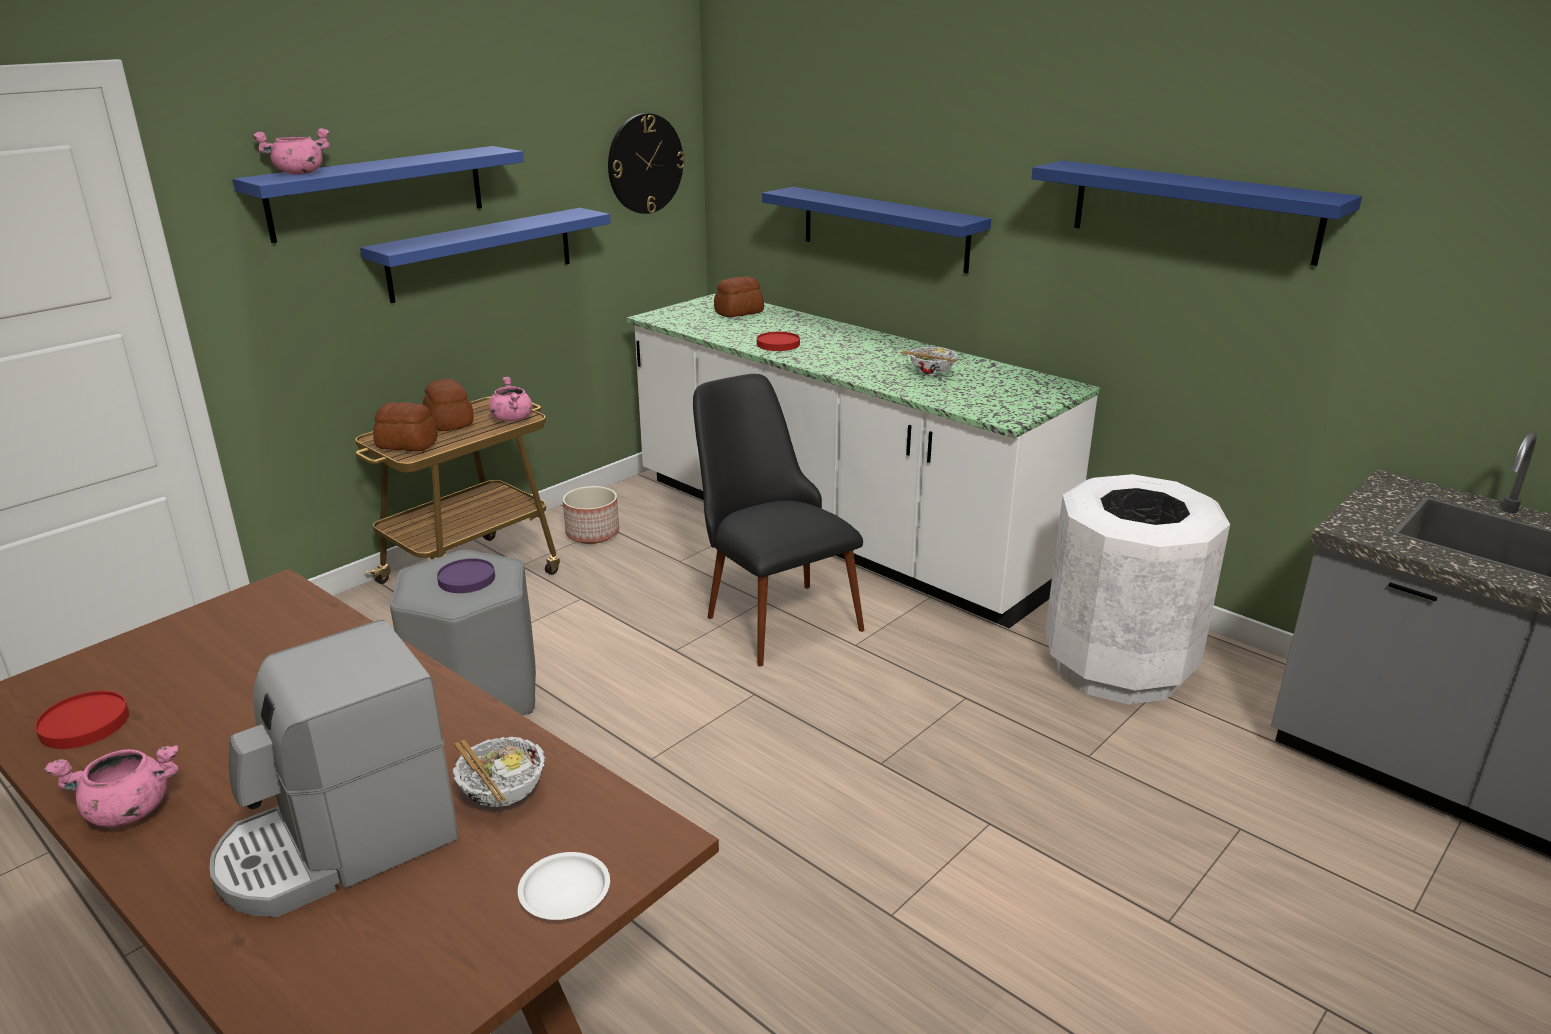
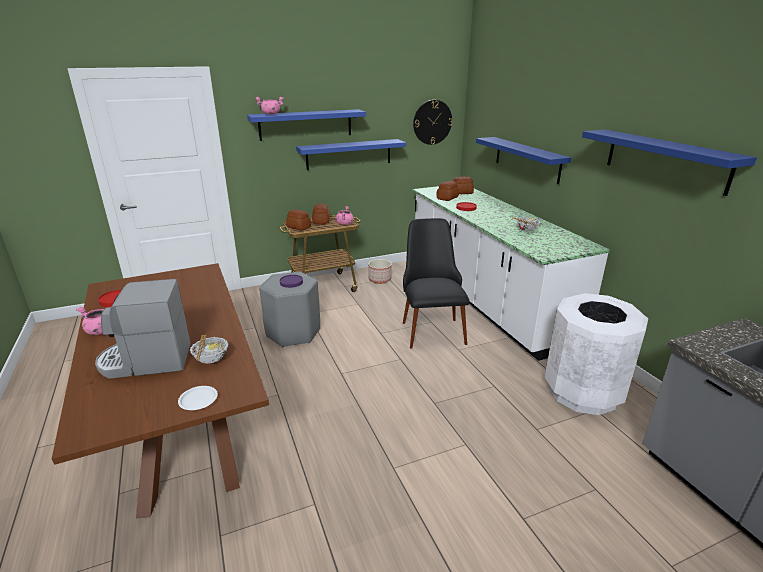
camera: 25 degrees right, 0 degrees up
none -> bread [436,181,459,201]

